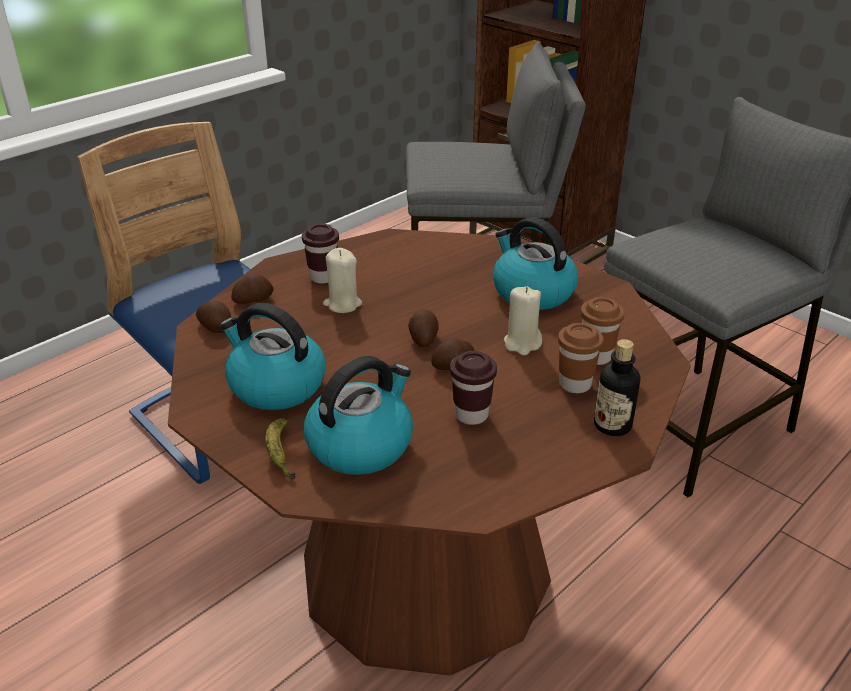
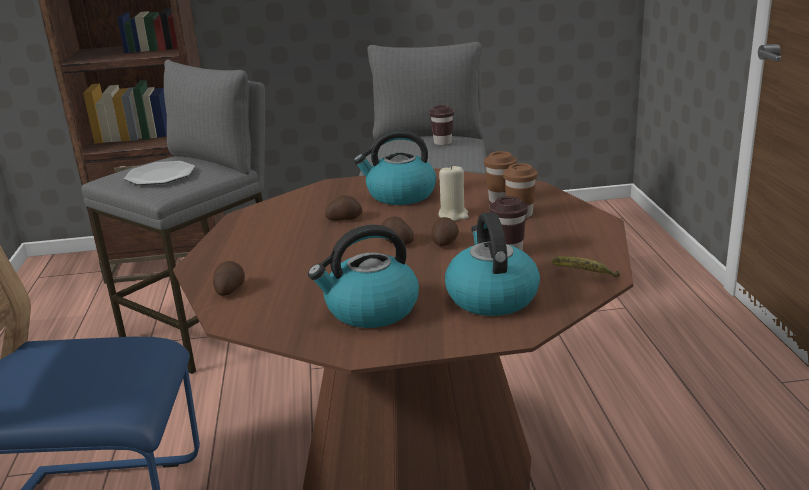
camera: 50 degrees left, 10 degrees down
potato [196,301,231,333] -> potato moved to [325,195,362,221]
banana [265,418,295,480] -> banana moved to [552,256,620,277]
brown cup [302,223,339,284] -> brown cup moved to [429,105,454,145]
beige candle [323,248,362,313] -> none
bottle [594,339,640,436] -> none
none -> plate [124,161,195,185]

